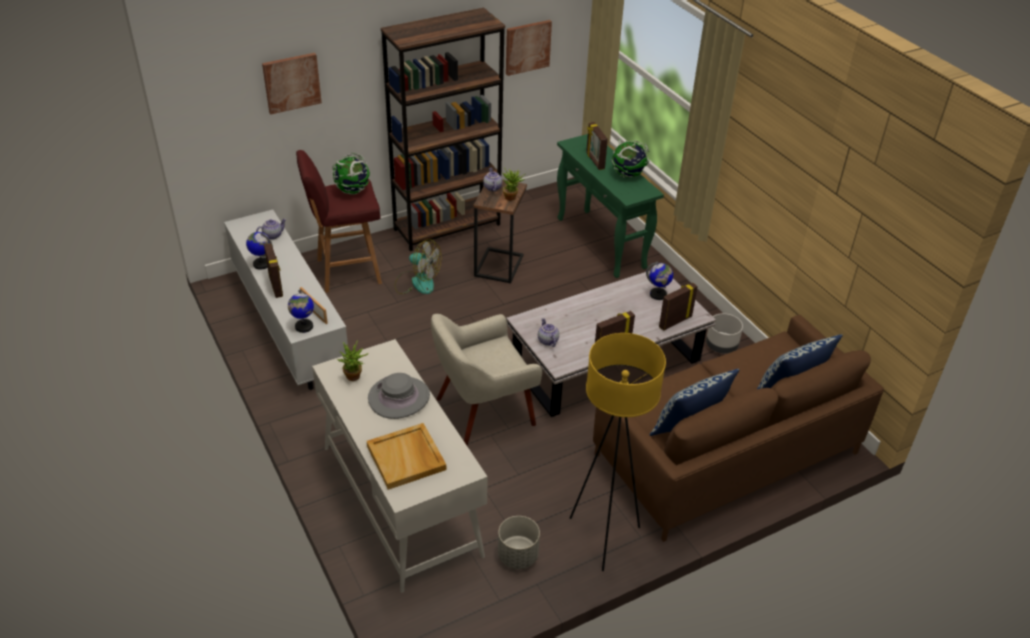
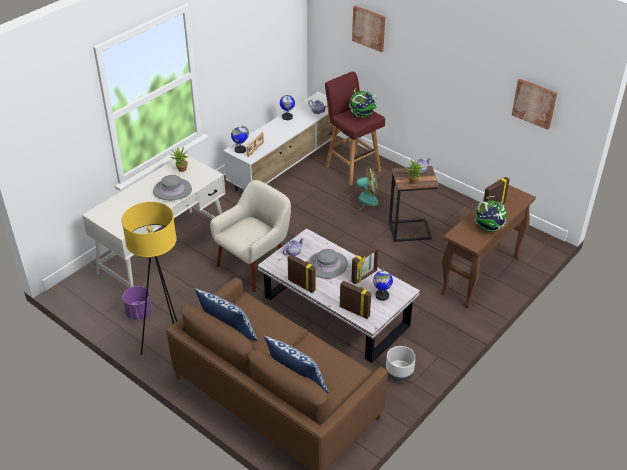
camera: 70 degrees right, 0 degrees up
picture frame [264,243,283,298] -> picture frame moved to [351,245,379,284]
beige tray [367,423,446,490] -> none
brown bookcase [381,8,505,251] -> none
fan [395,239,441,294] -> fan turned 90 degrees counterclockwise [347,166,378,211]
beige armchair [431,314,542,445] -> beige armchair turned 90 degrees clockwise [210,180,291,292]
grey planter [498,516,540,569] -> purple planter [122,286,152,320]
green console table [557,134,664,278] -> brown console table [441,185,536,308]
none -> grey hat [308,249,348,279]

